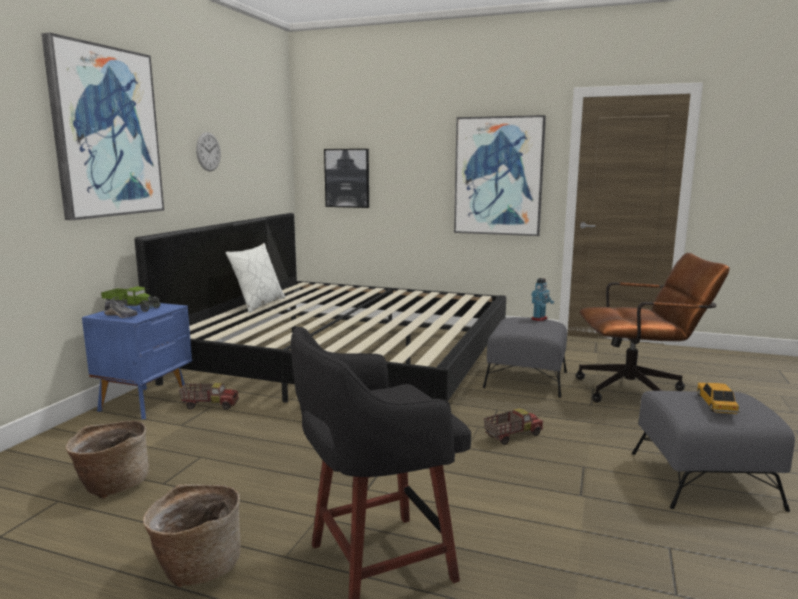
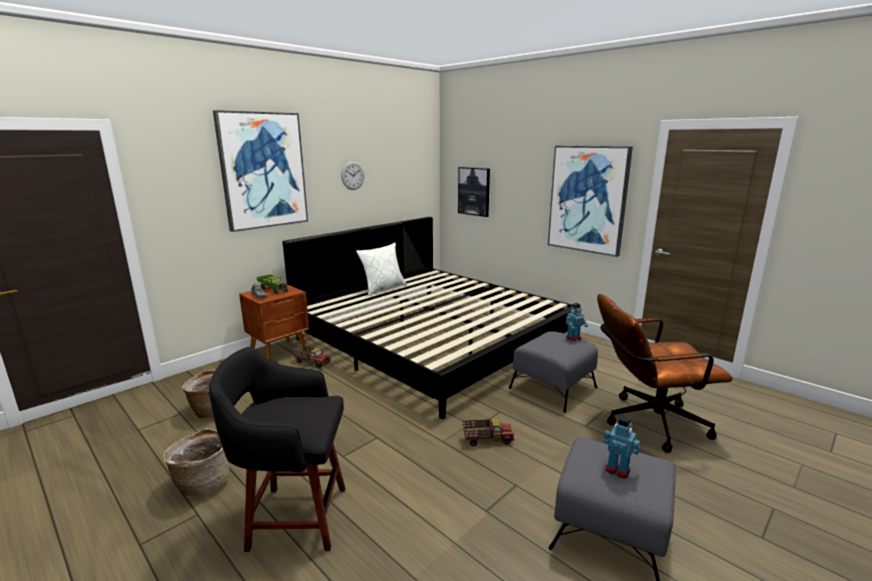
camera: 25 degrees right, 5 degrees up
blue nightstand [82,303,192,420] -> brown nightstand [239,283,309,360]
brown office chair [575,253,730,403] -> brown office chair turned 150 degrees clockwise [597,294,733,453]
toy car [697,383,740,414] -> toy robot [603,415,641,478]

